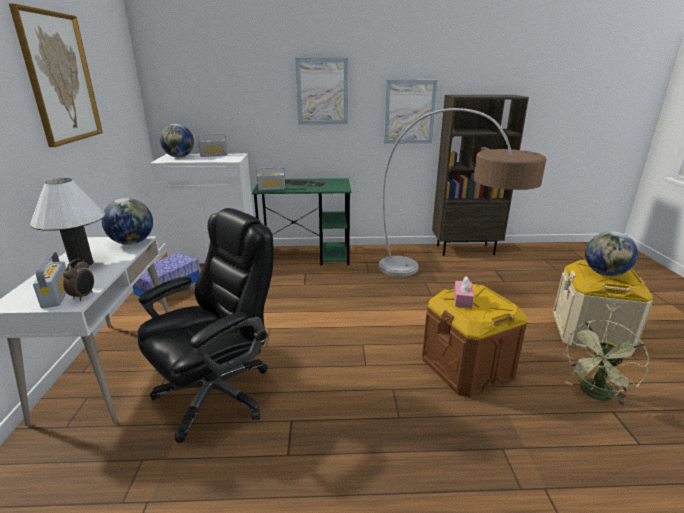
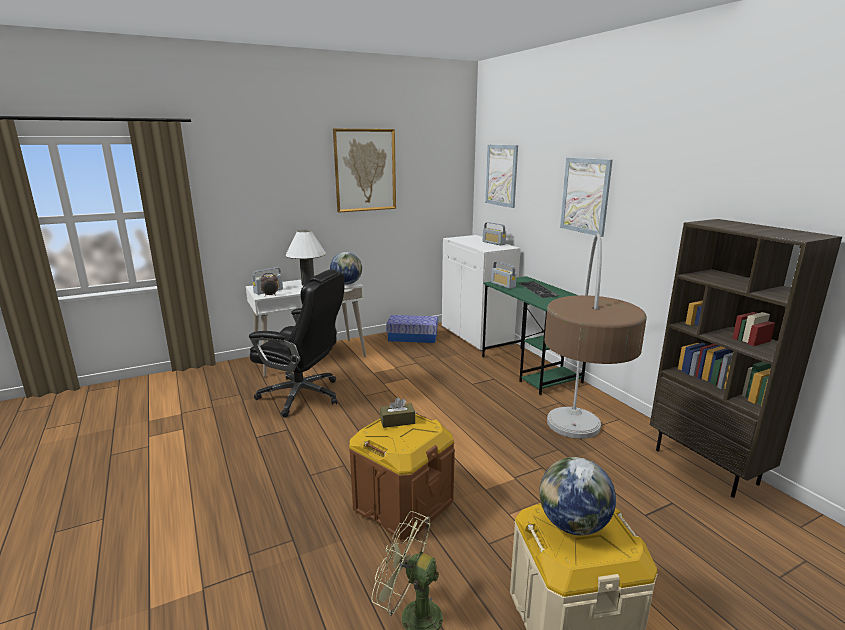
camera: 65 degrees right, 5 degrees down
globe [160,124,194,157] -> none
picture [384,80,437,144] -> picture moved to [485,145,518,208]
pink tissue box [454,276,474,308] -> brown tissue box [380,397,415,428]

